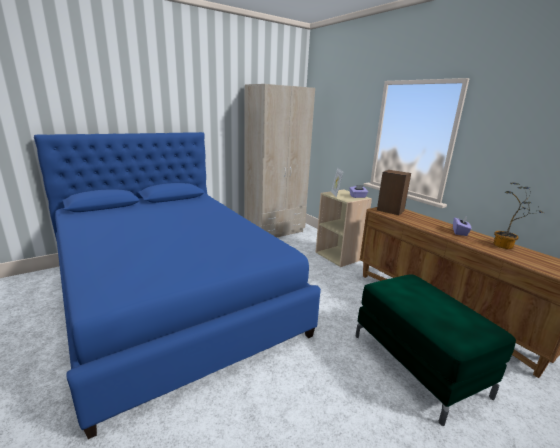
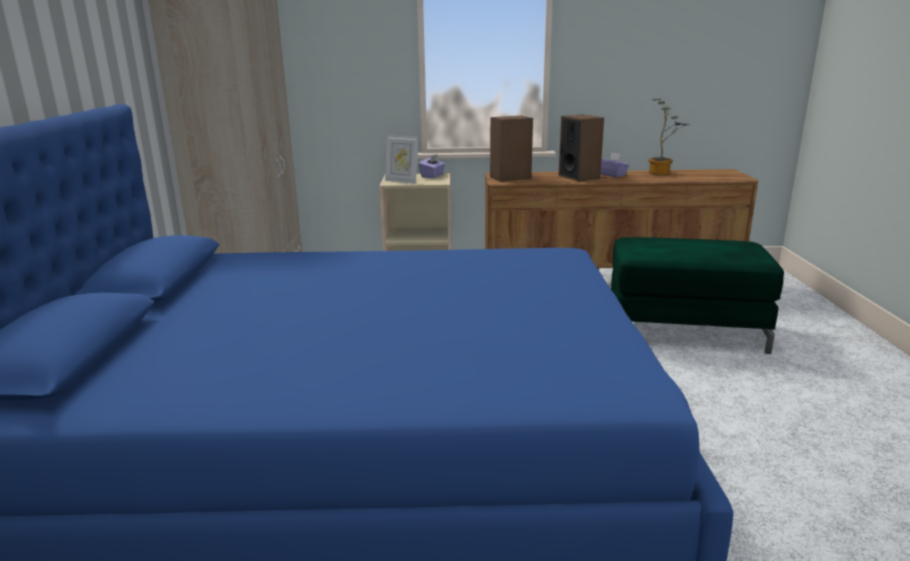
camera: 55 degrees left, 0 degrees up
none -> speaker [558,115,604,182]

